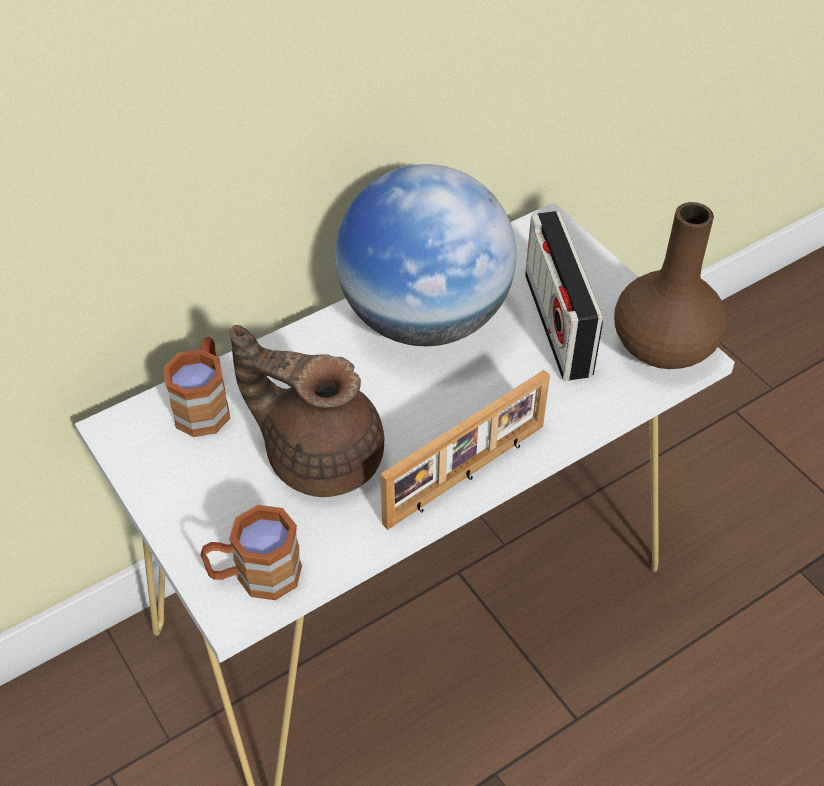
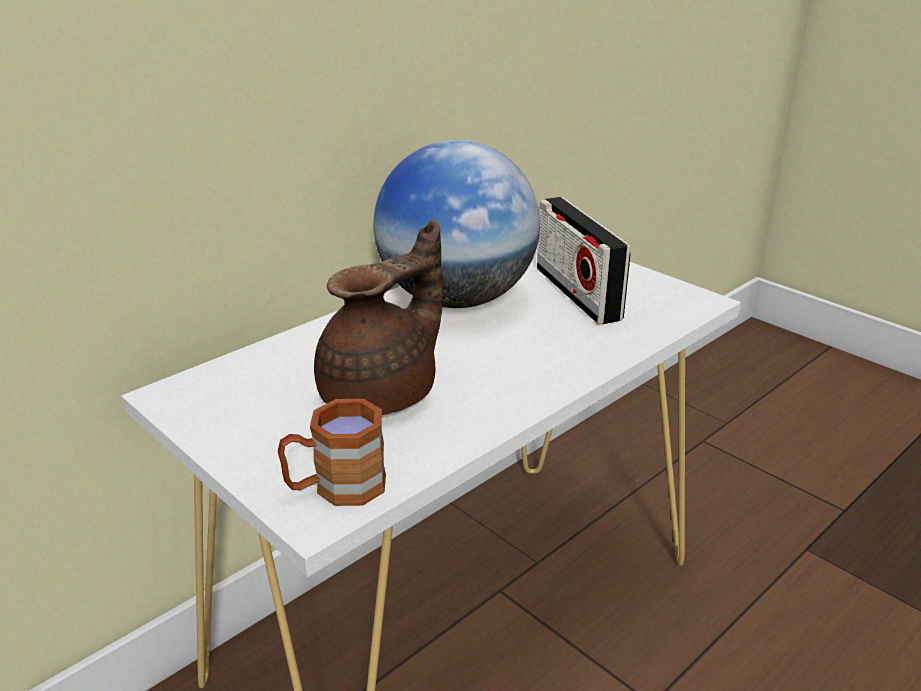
camera: 10 degrees left, 20 degrees down
brown mug [163,337,230,437] -> none
brown teapot [230,325,384,497] -> brown teapot turned 120 degrees clockwise [314,220,443,415]
picture frame [380,370,550,530] -> none
brown vase [614,202,727,369] -> none

